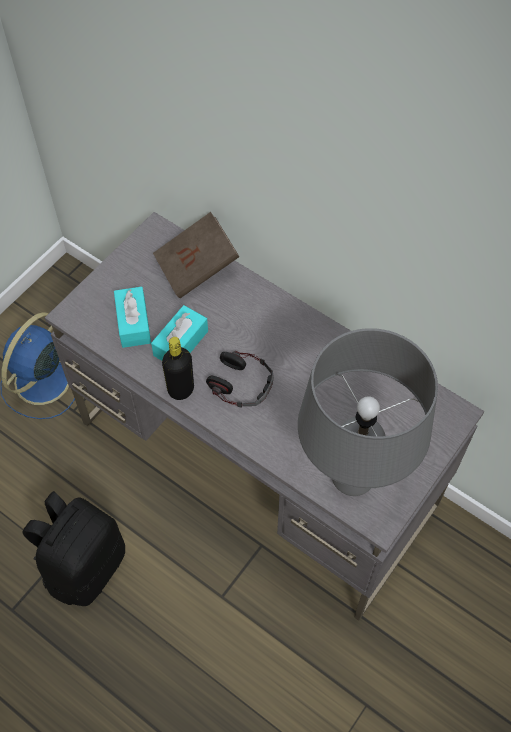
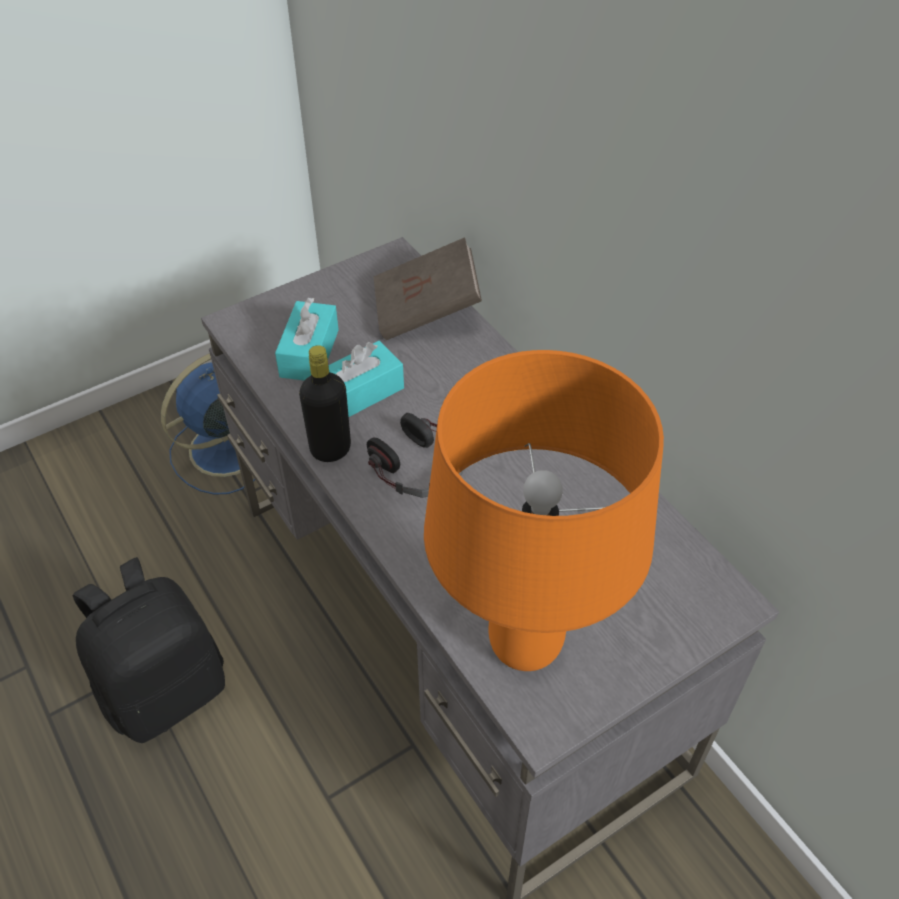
camera: 20 degrees right, 10 degrees down
grey table lamp [298,328,438,496] -> orange table lamp [424,350,664,671]

